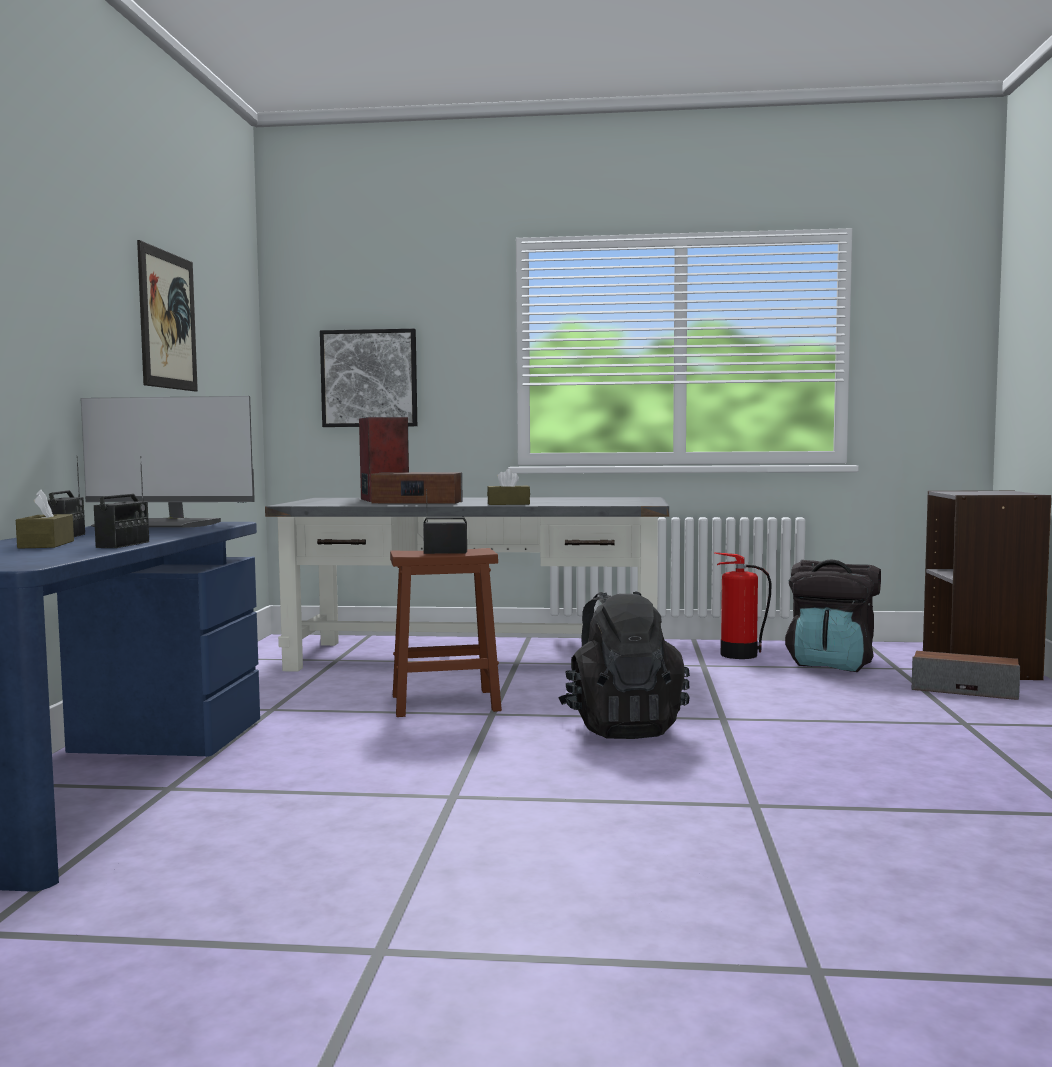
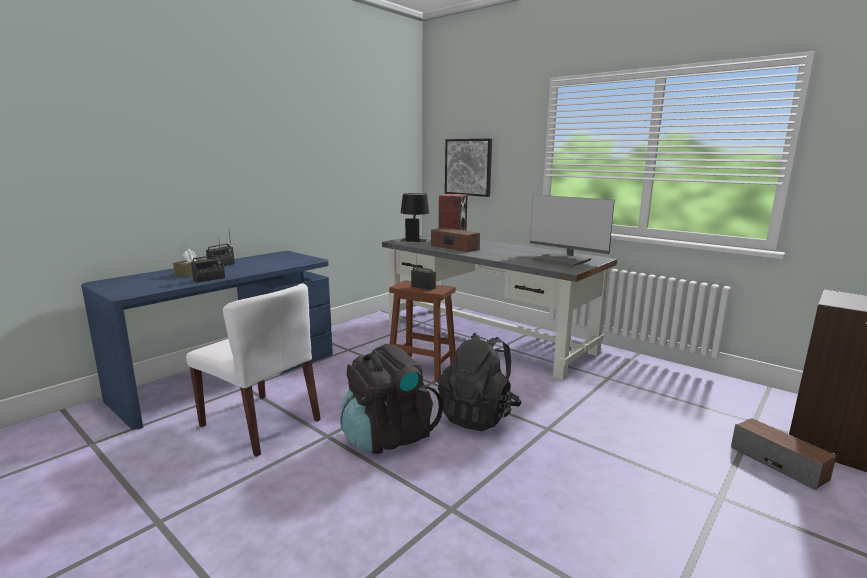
camera: 35 degrees right, 10 degrees up
monitor [81,396,255,527] -> monitor moved to [530,195,615,266]
picture [137,240,198,391] -> none
brown tissue box [487,469,530,505] -> none
fire extinguisher [714,552,772,659] -> none
black backpack [785,560,881,672] -> black backpack moved to [340,344,443,454]
none -> white chair [186,283,321,457]
none -> black table lamp [401,193,429,242]

